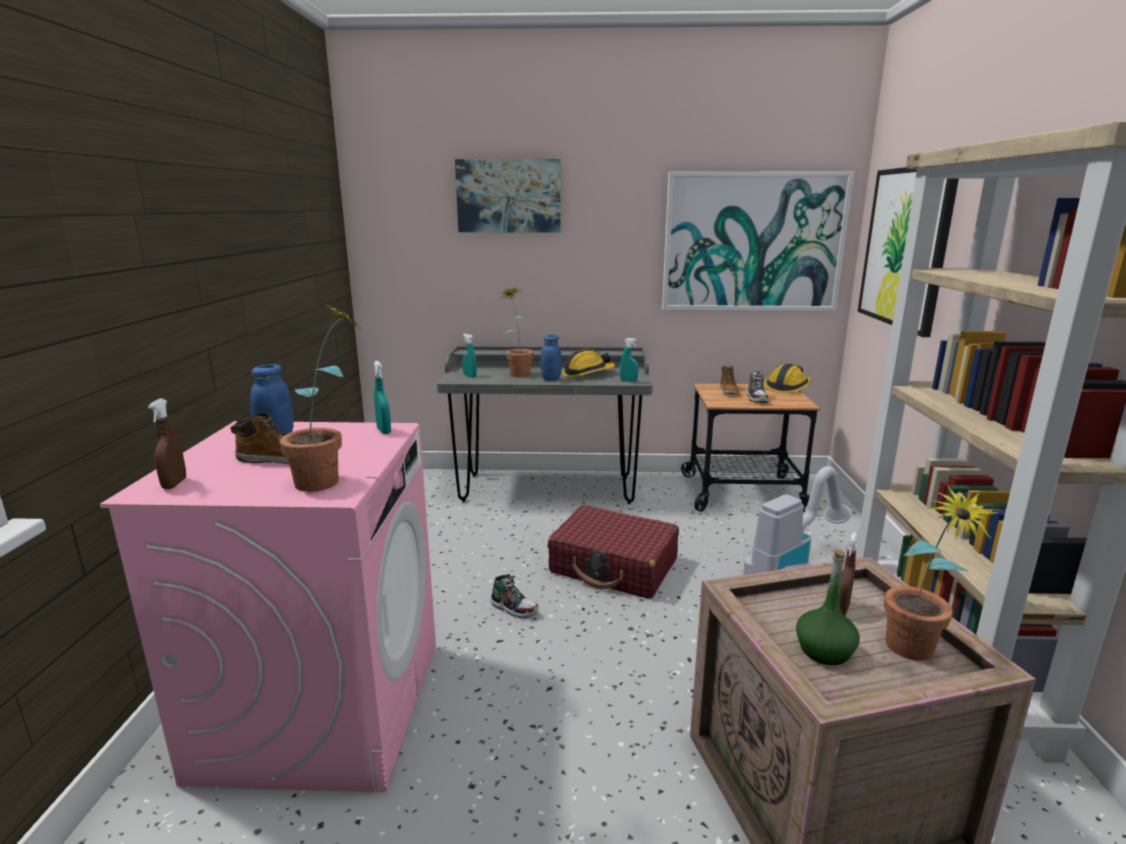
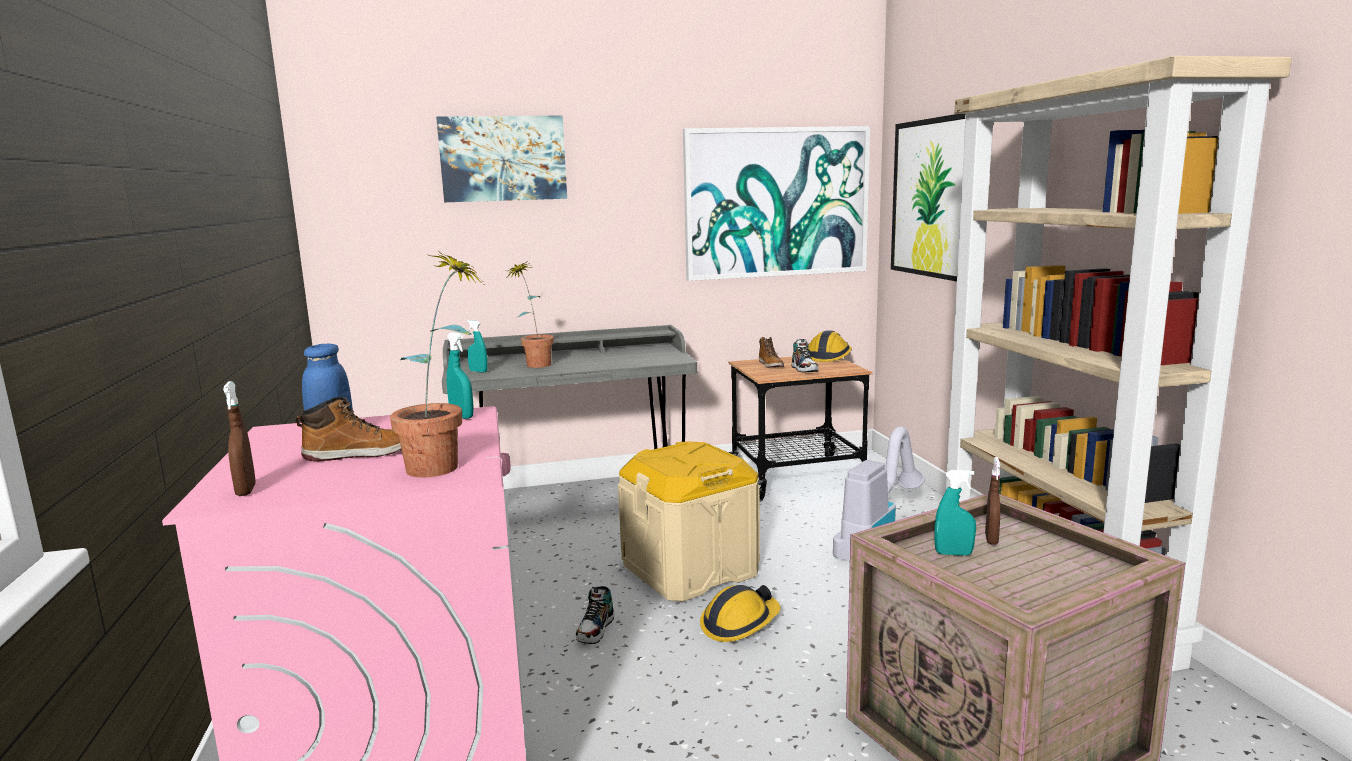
camera: 15 degrees left, 5 degrees down
shoe [491,574,538,618] -> shoe turned 90 degrees clockwise [576,586,614,644]
blue jar [540,335,562,381] -> none
red suitcase [548,505,679,599] -> beige storage box [618,441,760,602]
hard hat [562,348,615,377] -> hard hat moved to [700,585,780,642]
turquoise spray bottle [620,338,639,382] -> turquoise spray bottle moved to [934,470,976,556]
green bottle [796,549,860,665] -> none
potted plant [884,485,999,661] -> none

